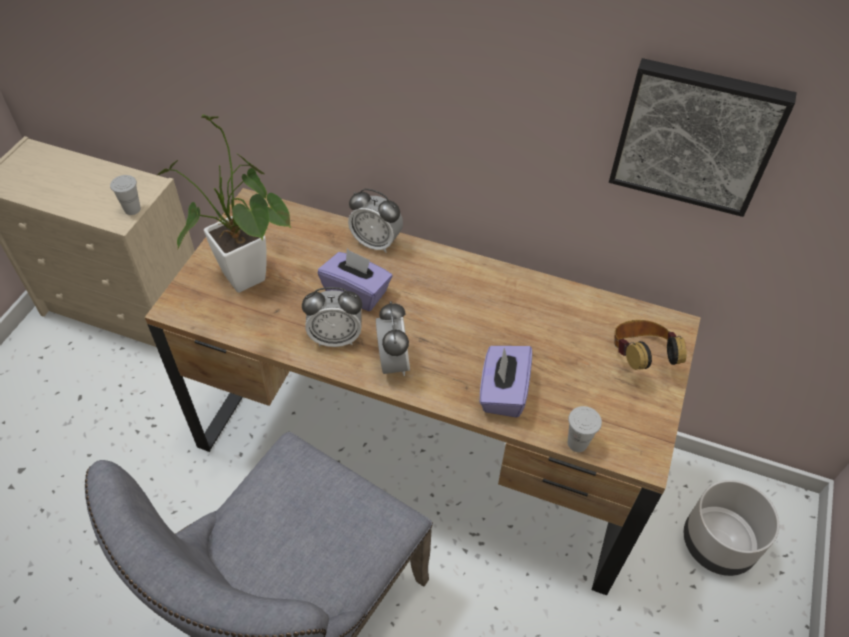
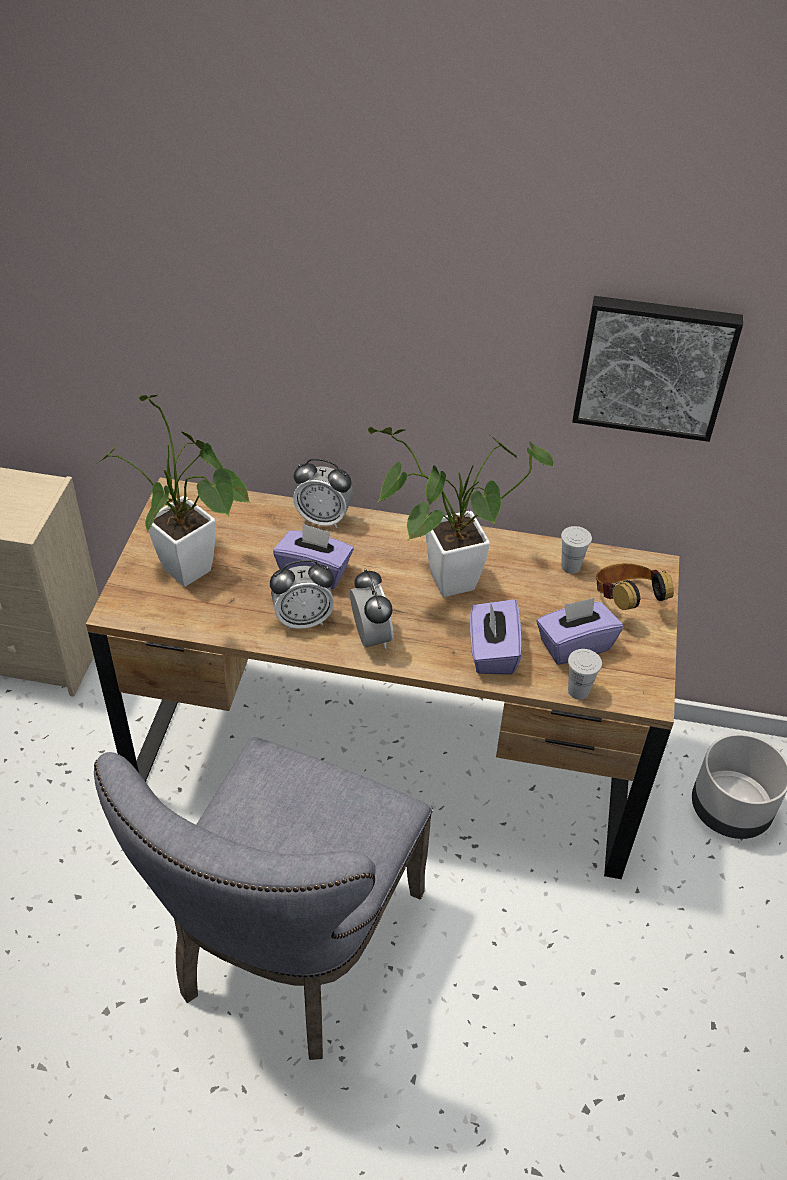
camera: 10 degrees left, 5 degrees down
white cup [110,175,141,215] -> white cup moved to [561,526,592,574]
none -> potted plant [368,427,554,597]
none -> purple tissue box [537,598,623,665]

